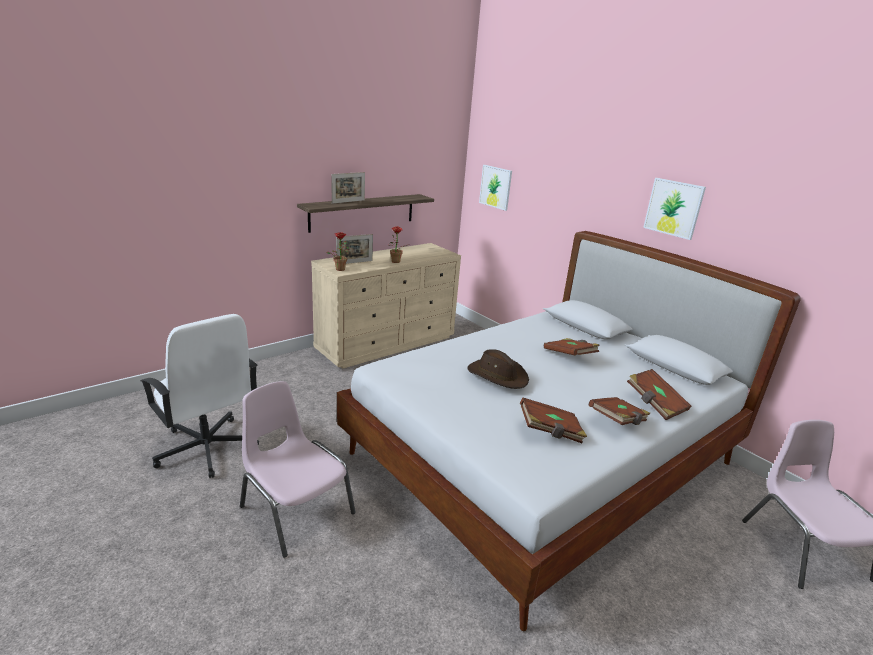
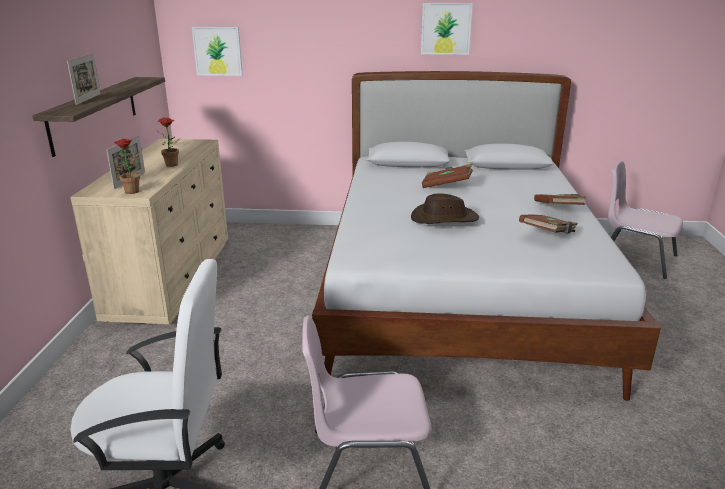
camera: 45 degrees left, 0 degrees up
brown book [627,369,691,420] -> none

